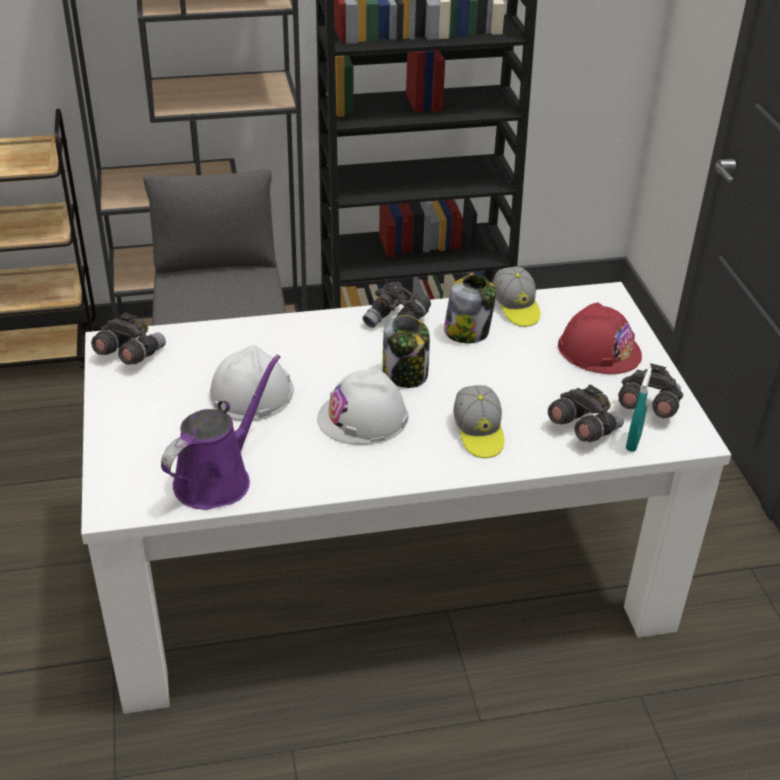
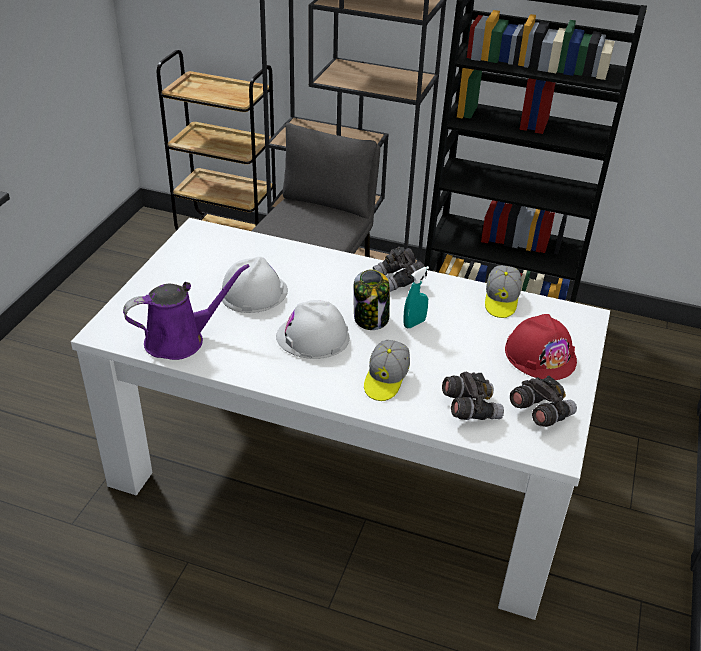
camera: 30 degrees right, 0 degrees up
grey binoculars [91,312,166,365] -> none
jar [444,275,496,343] -> none
turquoise spray bottle [626,367,652,452] -> turquoise spray bottle moved to [404,266,429,328]

